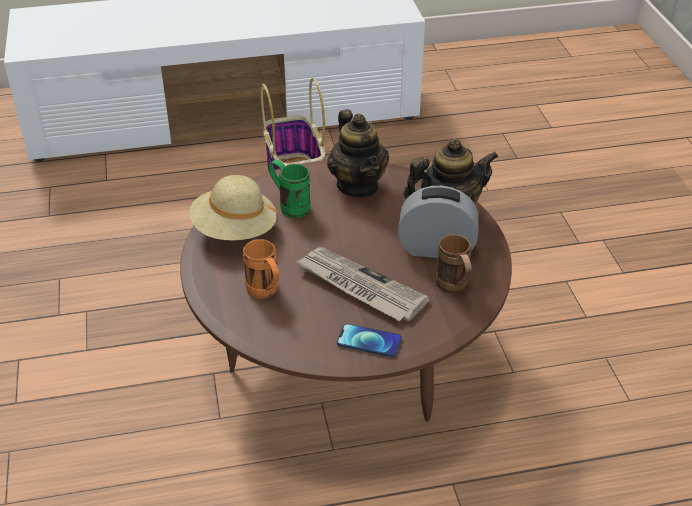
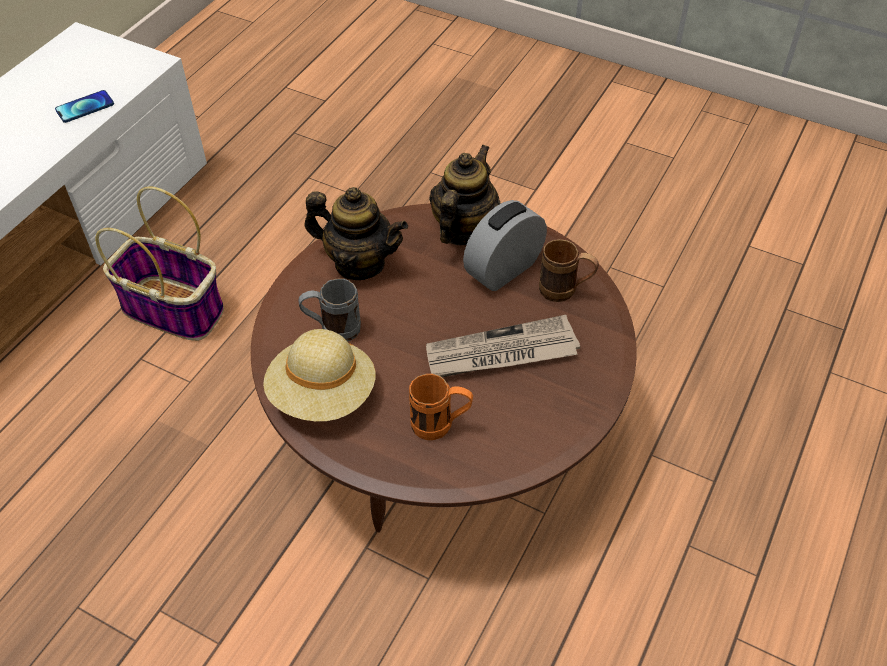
camera: 50 degrees left, 10 degrees up
green mug [268,160,311,218] -> grey mug [298,278,361,342]
phone [337,324,402,357] -> phone moved to [55,90,114,123]

